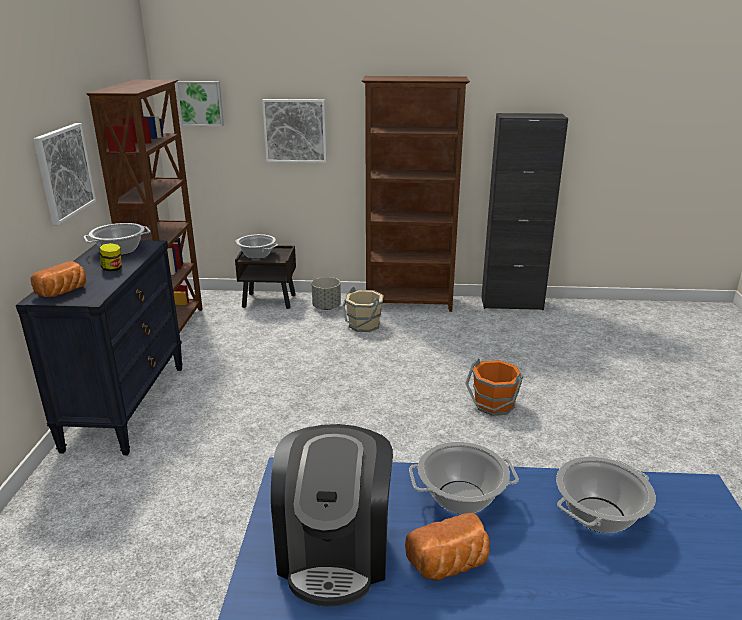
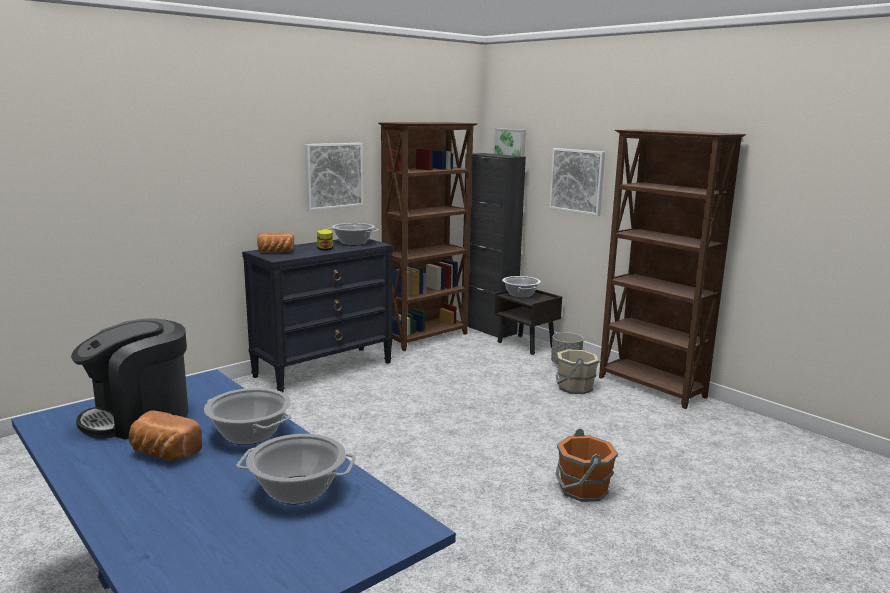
camera: 45 degrees right, 10 degrees down
black cabinet [481,113,568,310] -> black cabinet moved to [462,153,526,338]

